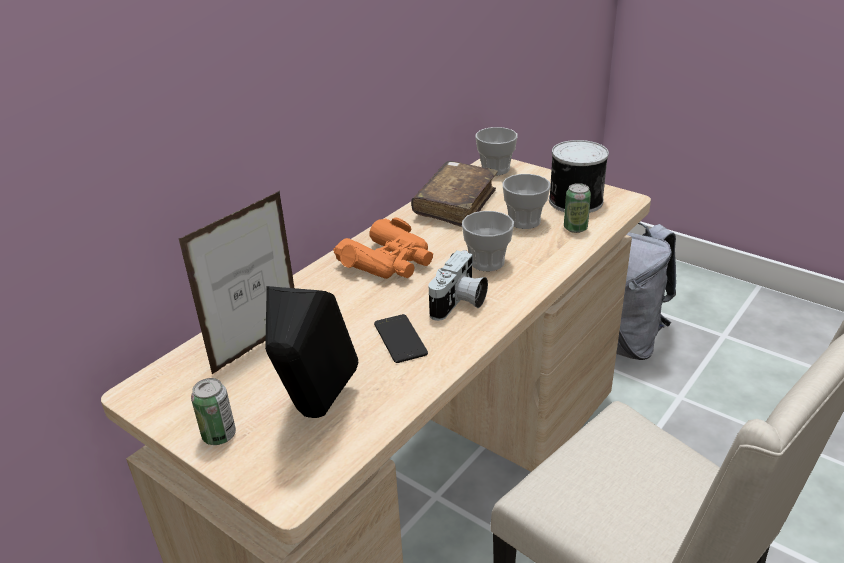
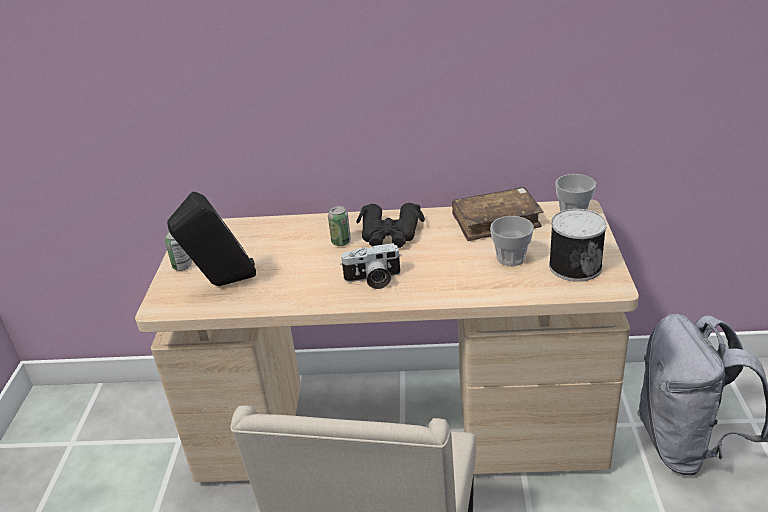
camera: 55 degrees right, 0 degrees up
picture frame [179,191,294,374] -> none
orange binoculars [333,218,433,279] -> black binoculars [356,203,425,248]
phone [374,314,428,363] -> none
cup [462,211,514,271] -> none
can [564,183,591,233] -> can moved to [328,206,351,246]

